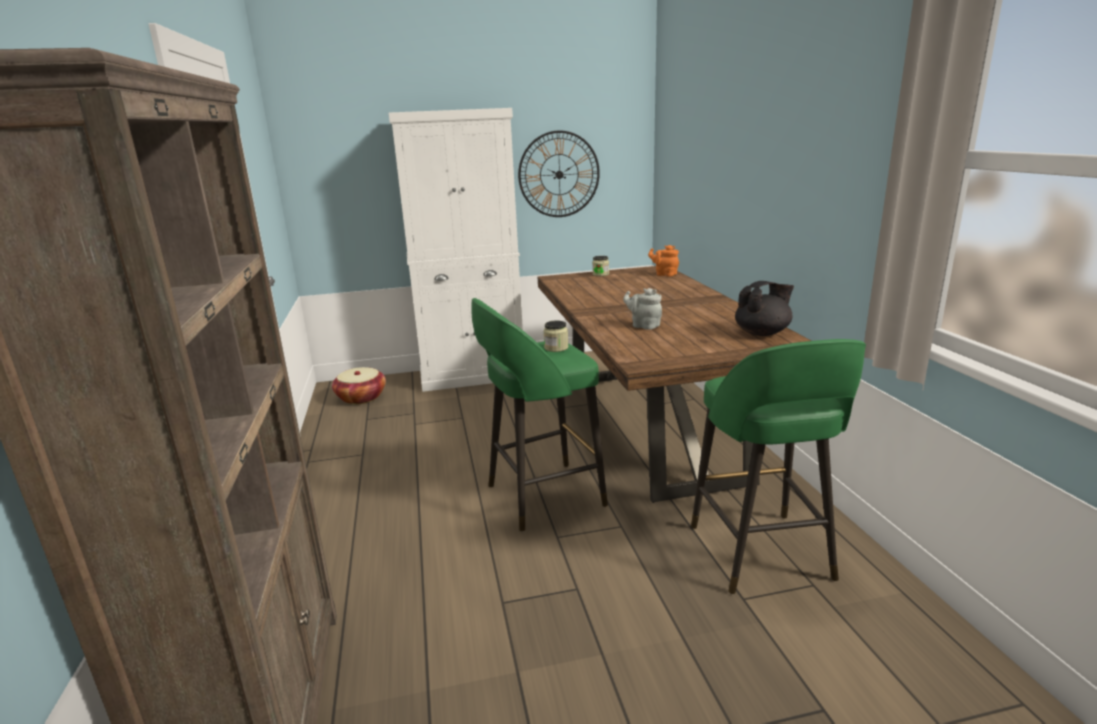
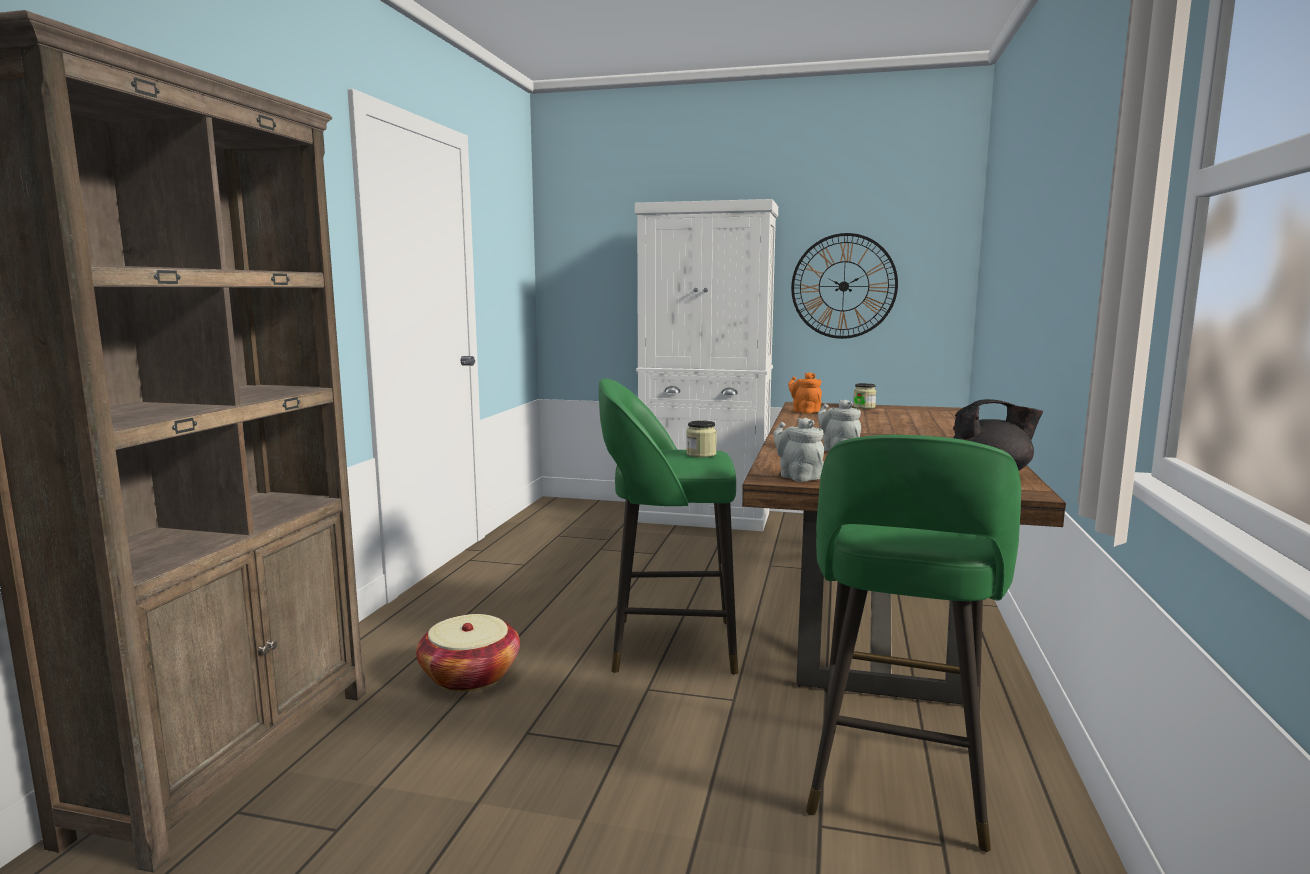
camera: 25 degrees right, 10 degrees down
basket [332,367,386,405] -> basket moved to [416,614,520,692]
orange teapot [648,245,679,277] -> orange teapot moved to [788,372,822,413]
none -> grey teapot [773,418,824,482]

